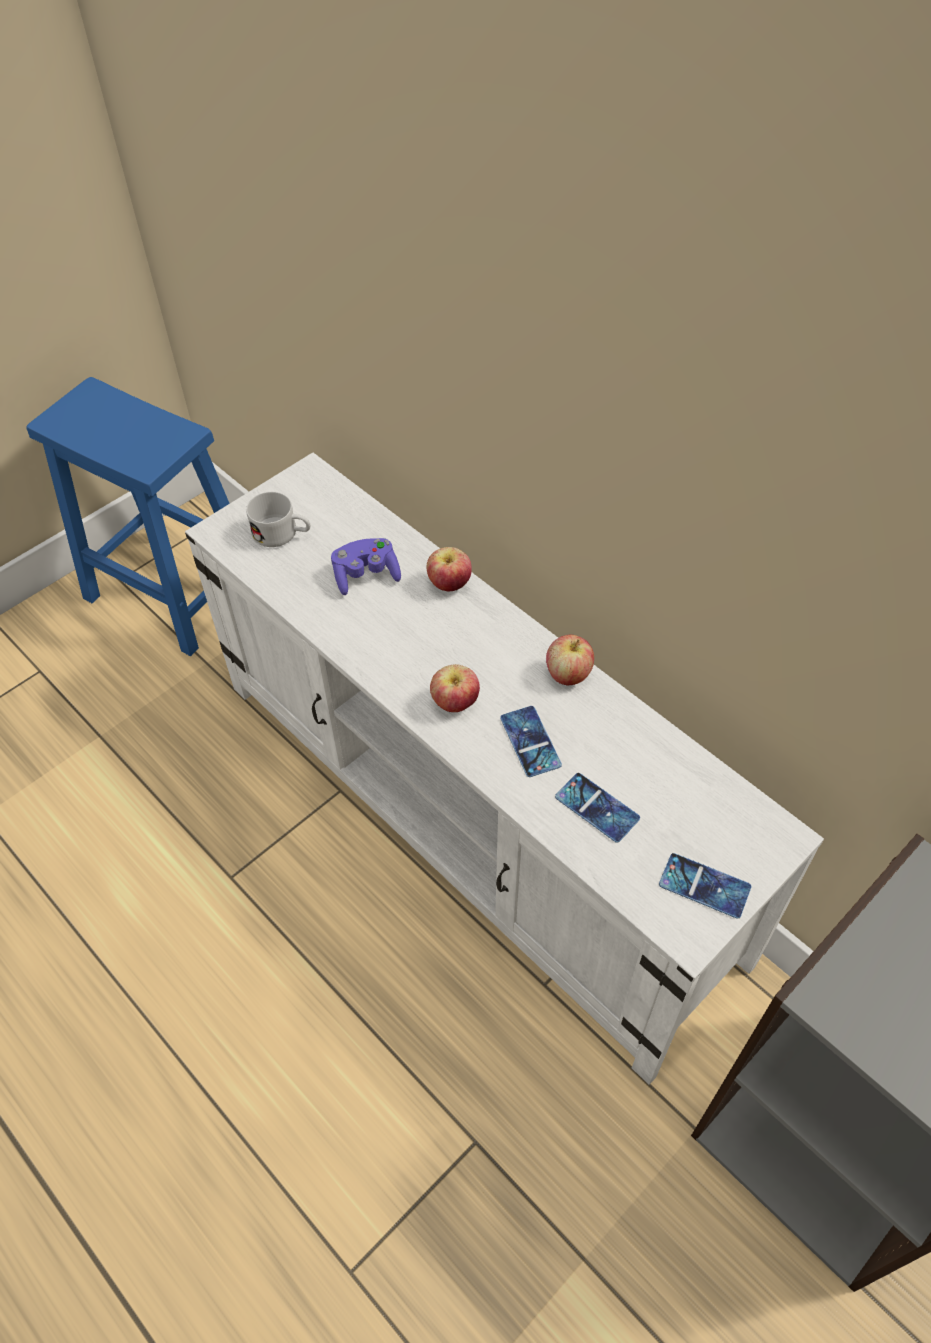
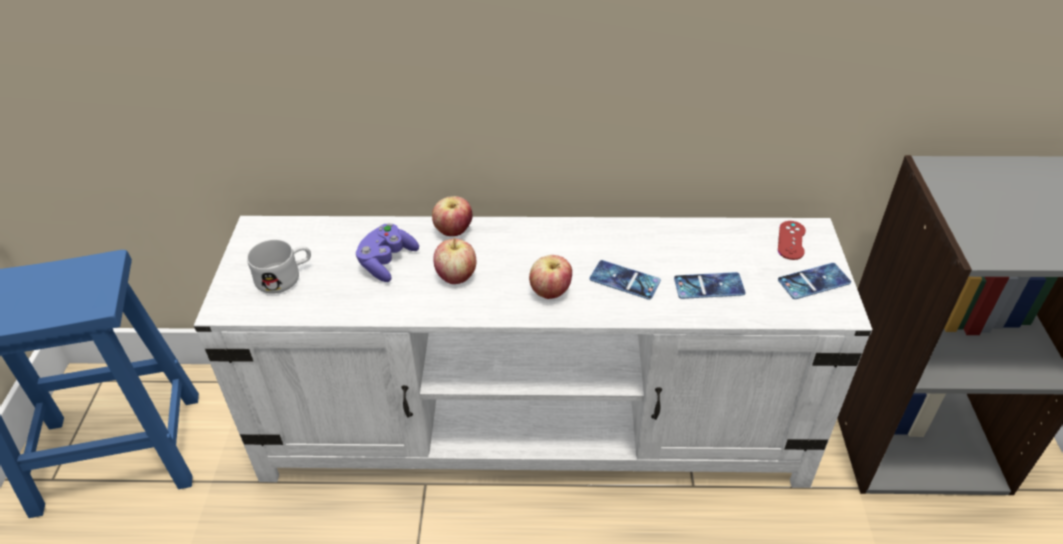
camera: 45 degrees left, 10 degrees down
apple [546,635,594,685] -> apple moved to [433,238,476,284]
none -> red game controller [778,221,806,260]

